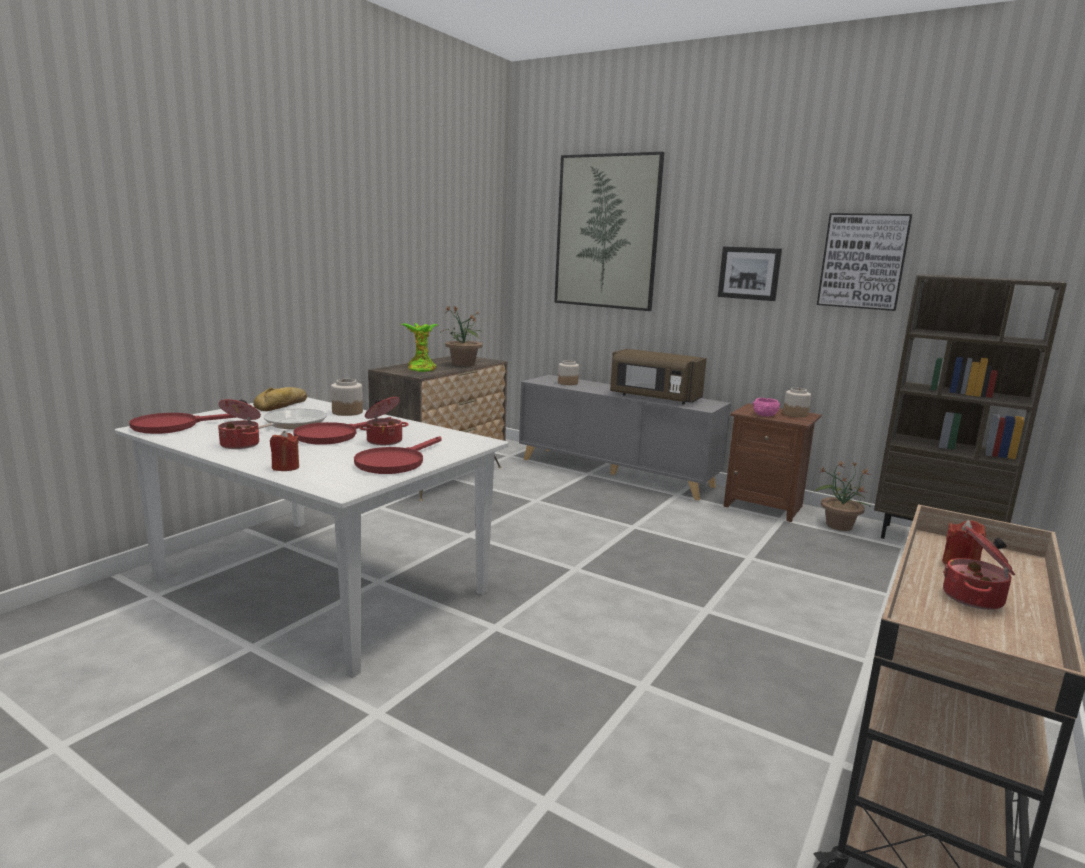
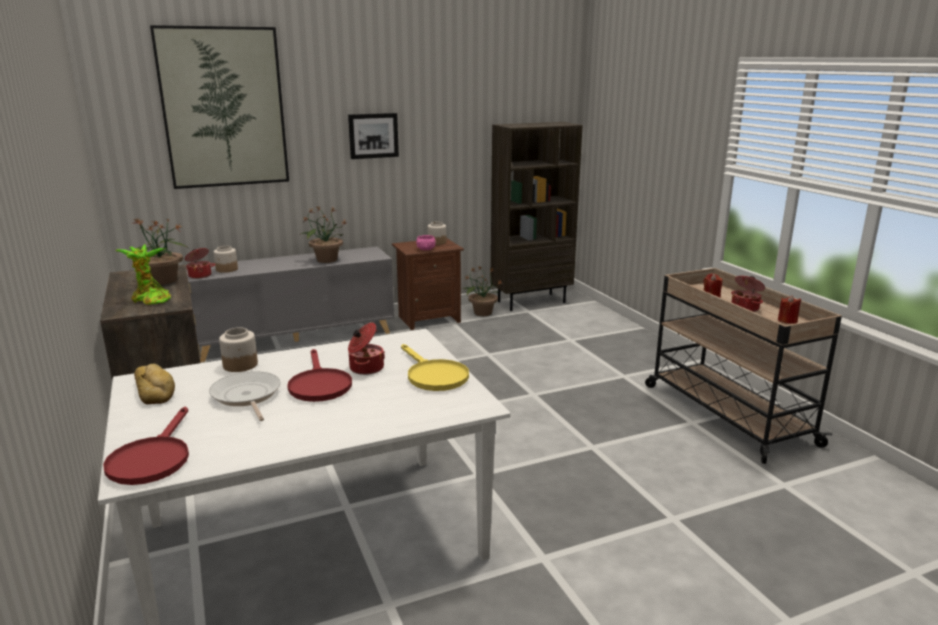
camera: 55 degrees left, 5 degrees up
cooking pot [218,399,261,449] -> cooking pot moved to [185,248,215,279]
red candle [270,431,299,471] -> red candle moved to [778,295,801,324]
red frying pan [354,436,442,474] -> yellow frying pan [401,344,469,391]
brown microwave [610,349,707,404] -> potted plant [301,206,347,263]
picture [817,213,912,311] -> none

